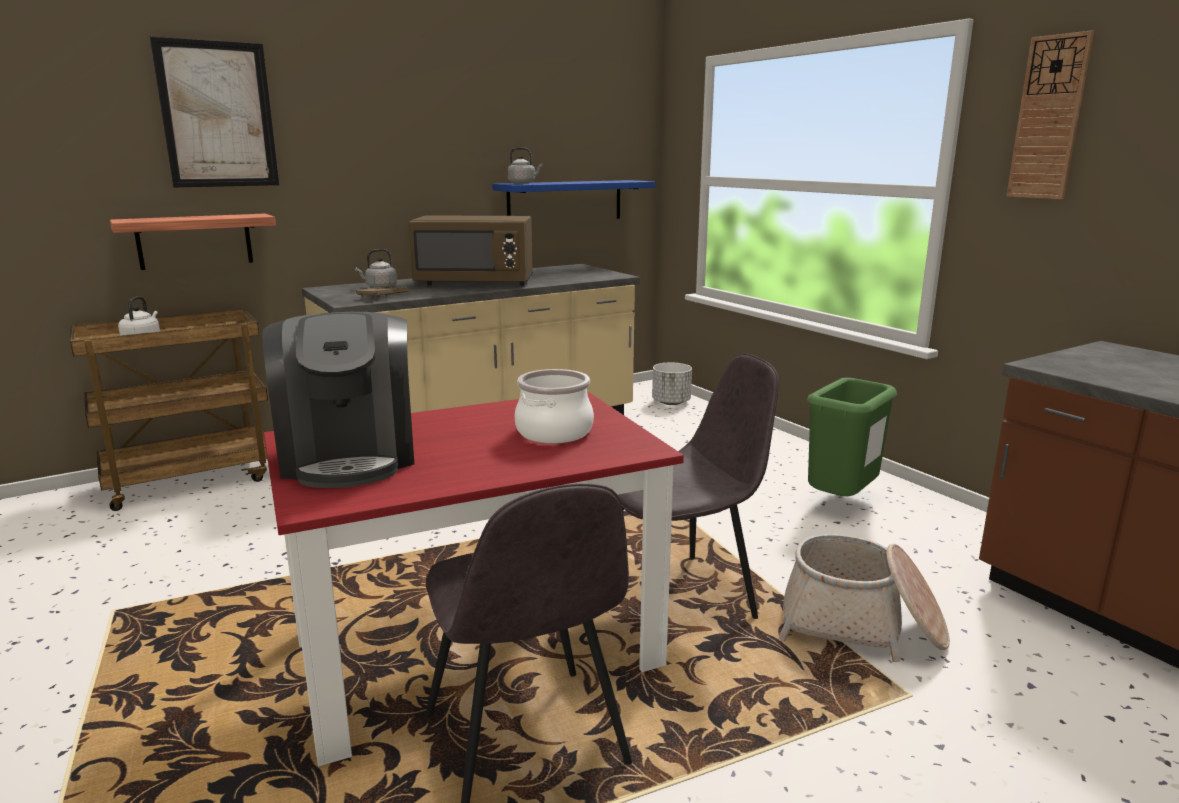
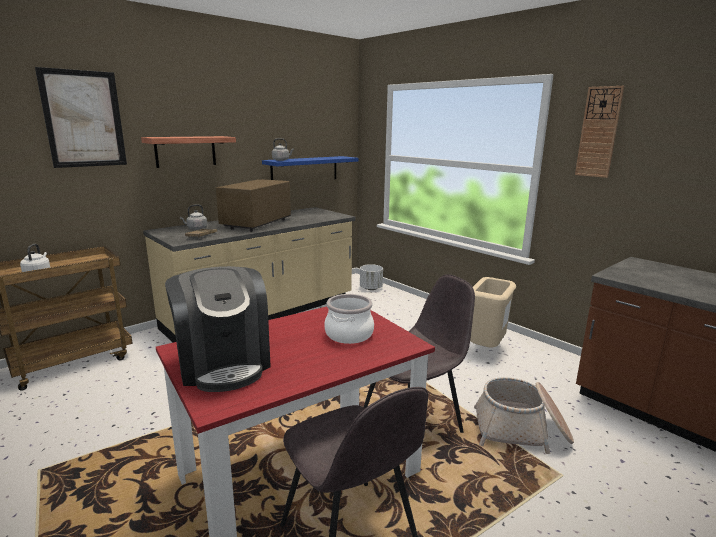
camera: 10 degrees left, 0 degrees up
shelf [110,213,276,270] -> shelf moved to [141,136,236,168]
brown microwave [409,216,533,286] -> brown microwave turned 120 degrees clockwise [216,179,291,232]
green trash can [807,378,897,496] -> beige trash can [470,277,516,348]

